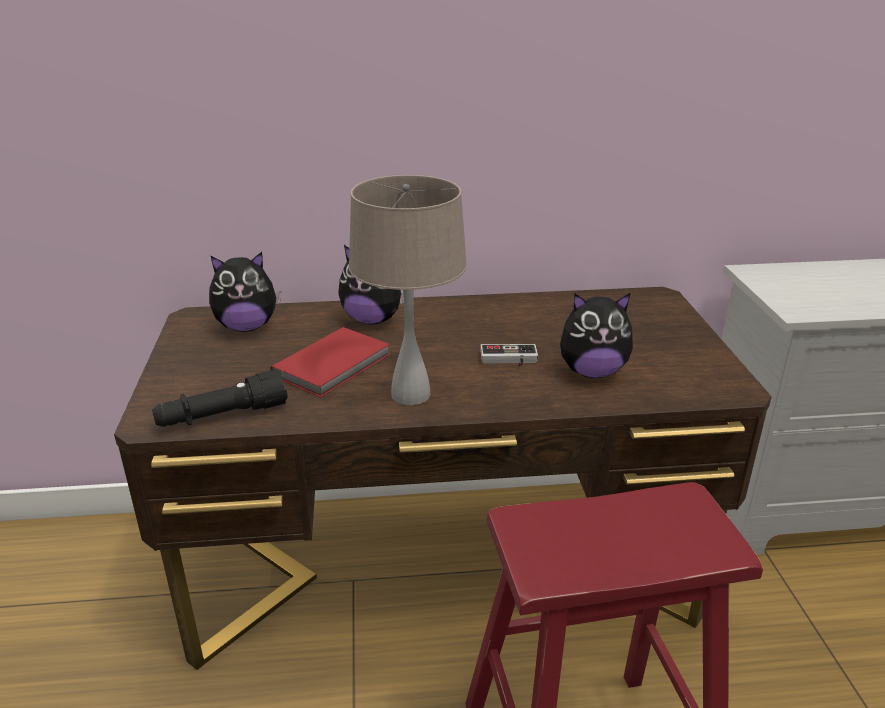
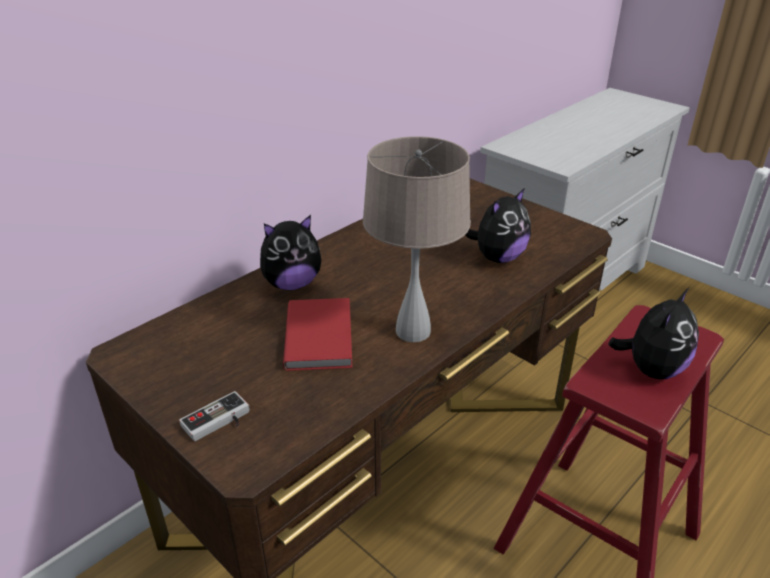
camera: 40 degrees left, 5 degrees up
black flashlight [152,369,288,427] -> none
plush toy [209,252,281,332] -> plush toy moved to [608,288,699,379]
game controller [480,344,538,366] -> game controller moved to [179,391,250,442]

